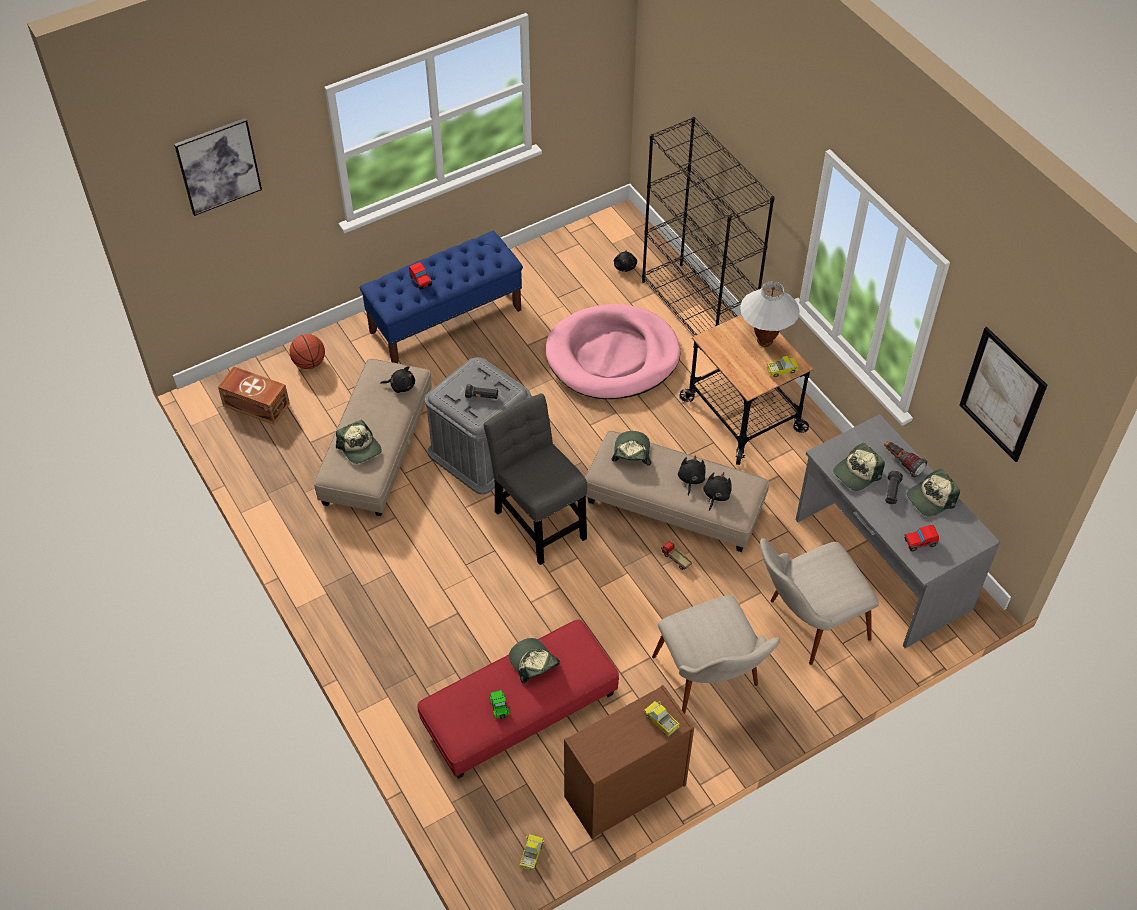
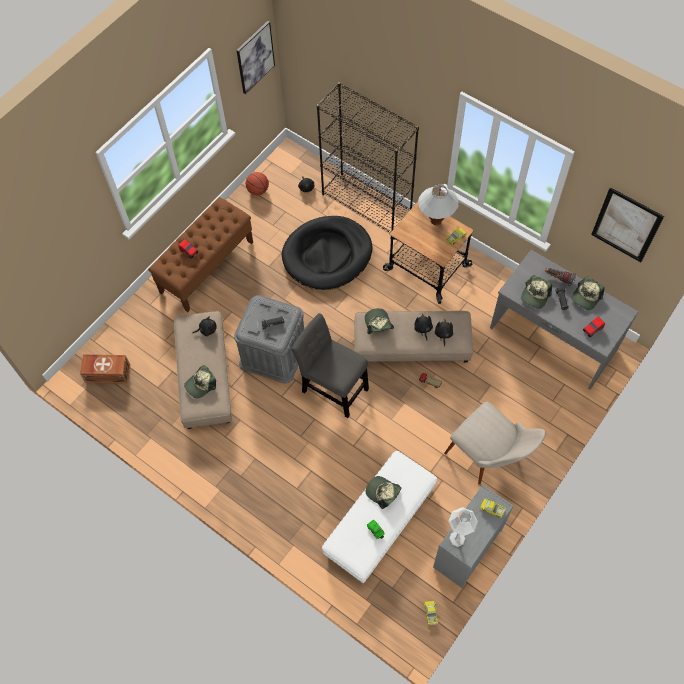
camera: 20 degrees left, 10 degrees up
picture [174,118,262,216] -> picture moved to [236,21,275,94]
basketball [289,334,325,369] -> basketball moved to [246,172,269,195]
cap [336,420,382,464] -> cap turned 105 degrees clockwise [184,365,216,398]
blue bench [360,231,523,363] -> brown bench [148,197,253,312]
red ottoman [418,620,619,779] -> white ottoman [322,451,437,583]
pink dog bed [546,304,681,399] -> black dog bed [282,216,372,290]
brown dresser [564,685,694,840] -> grey dresser [433,484,514,588]
beige chair [760,538,879,665] -> none
none -> grey table lamp [448,507,478,547]

